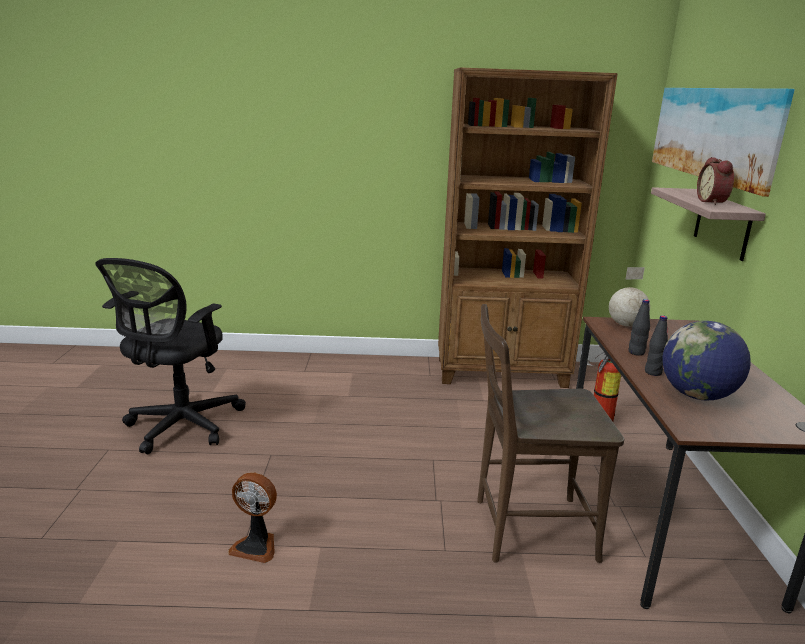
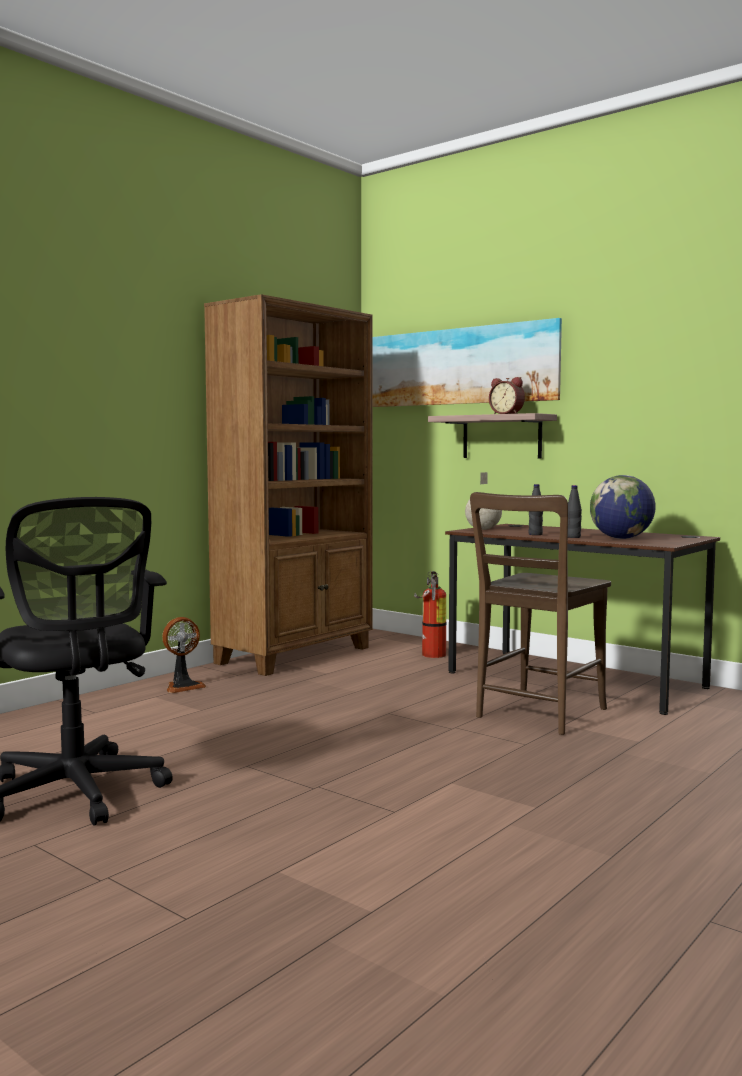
camera: 50 degrees left, 15 degrees down
fan [228,472,277,563] -> fan moved to [162,617,206,693]

